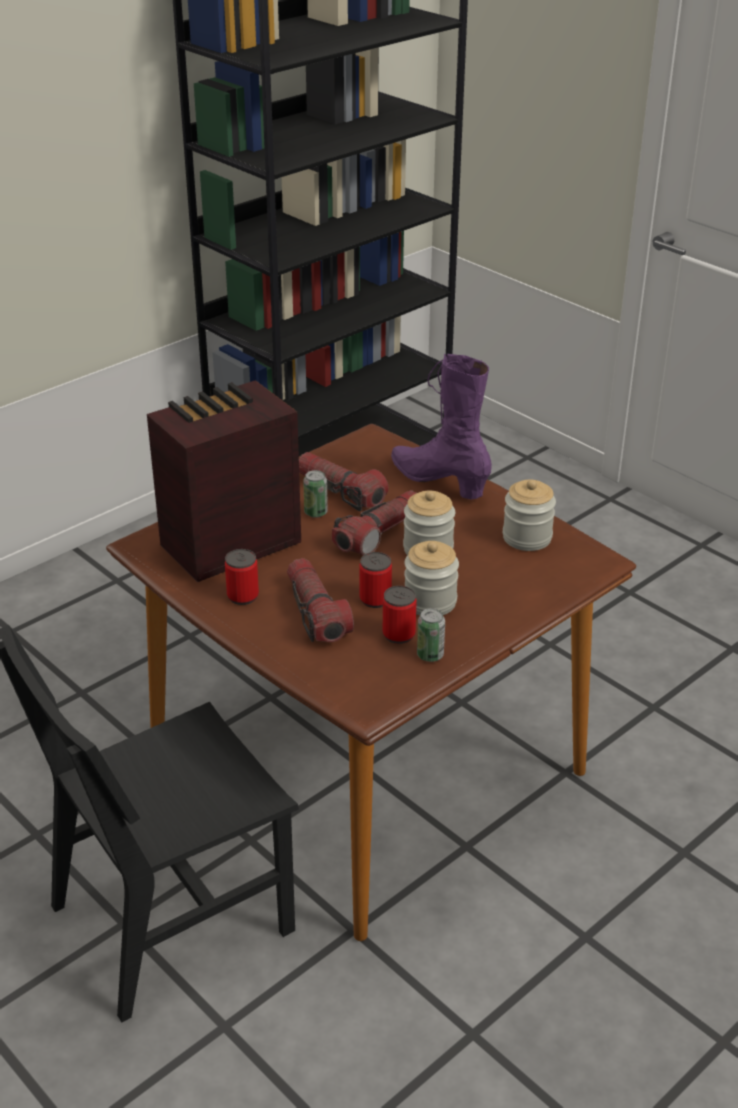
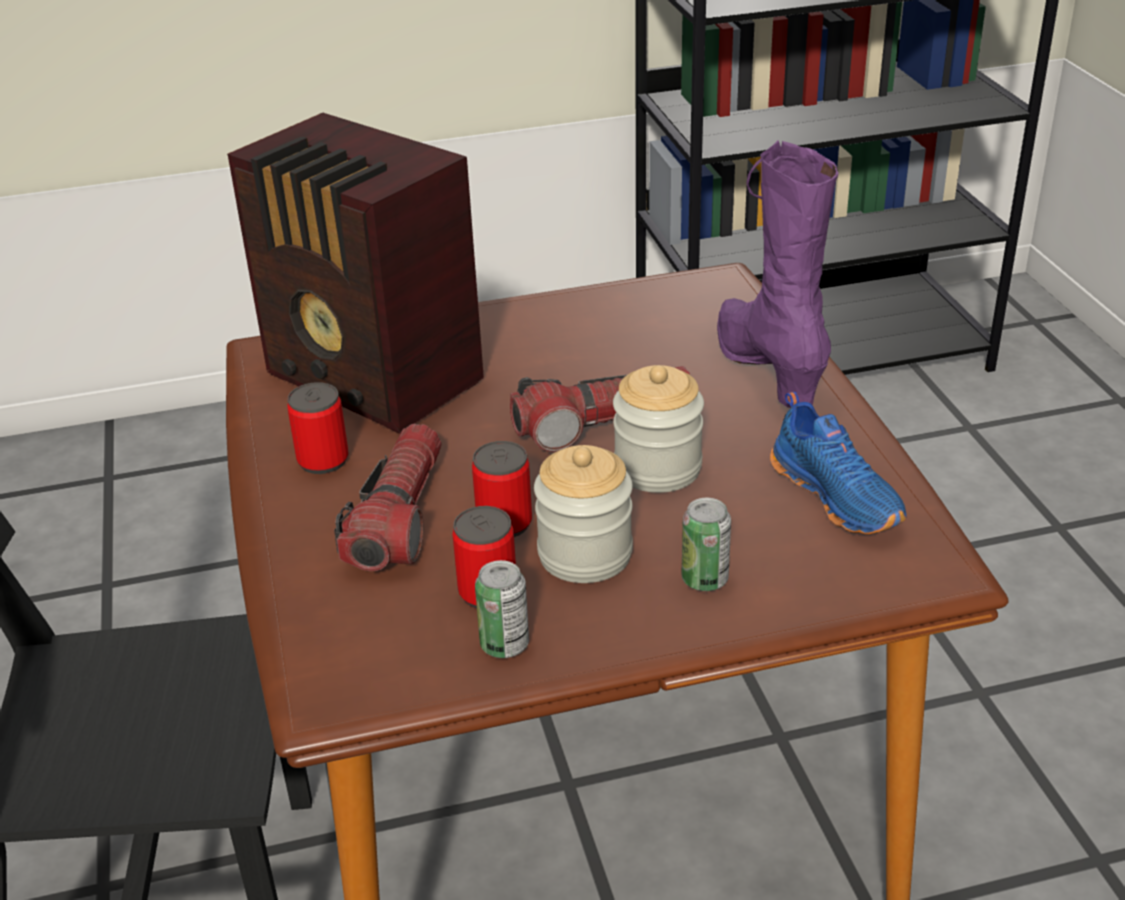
camera: 30 degrees right, 0 degrees up
radio [147,380,301,582] -> radio turned 135 degrees counterclockwise [227,113,484,434]
flashlight [299,452,388,511] -> none
can [303,470,328,518] -> can moved to [681,498,731,591]
jar [503,480,556,551] -> blue shoe [770,392,907,534]

